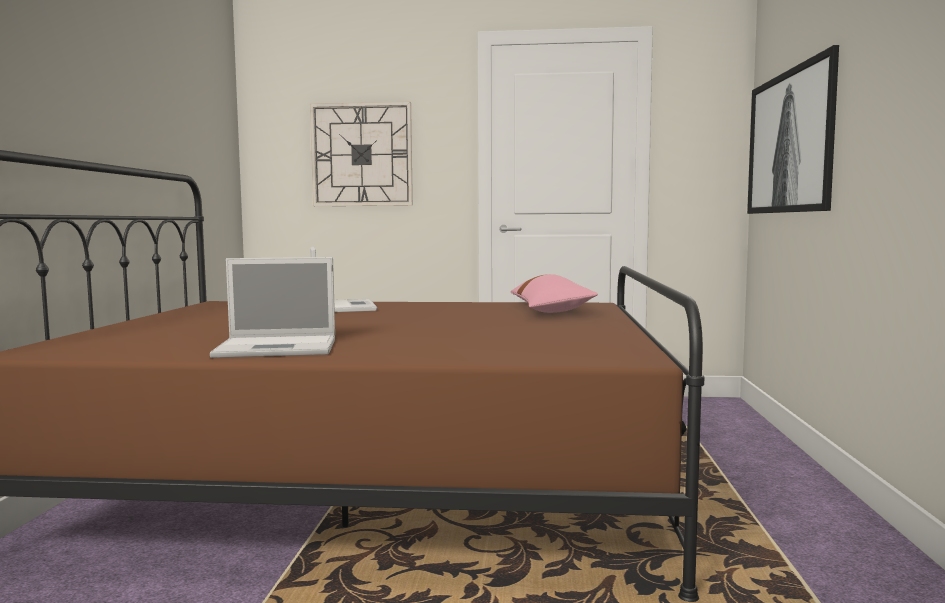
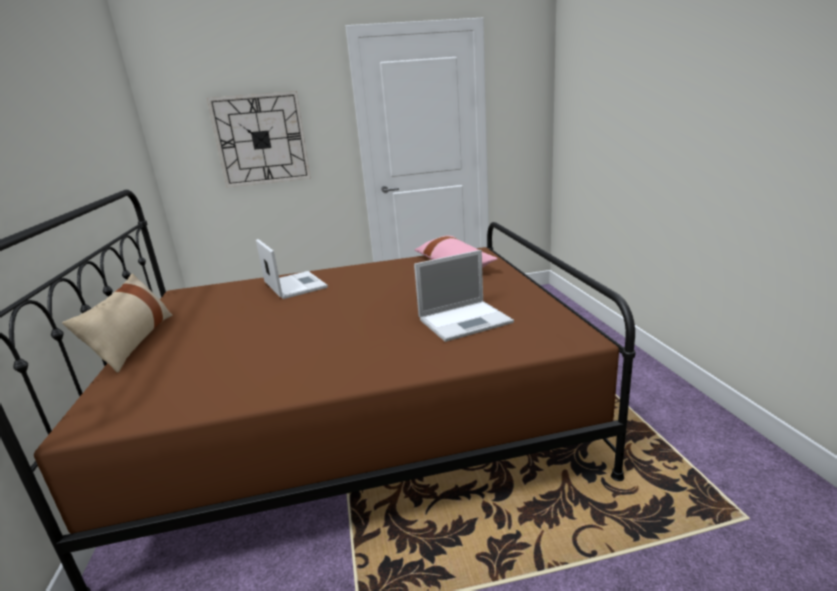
camera: 15 degrees left, 15 degrees up
laptop [210,257,335,358] -> laptop moved to [414,250,514,342]
picture [747,45,839,214] -> none
none -> beige pillow [62,274,172,373]

